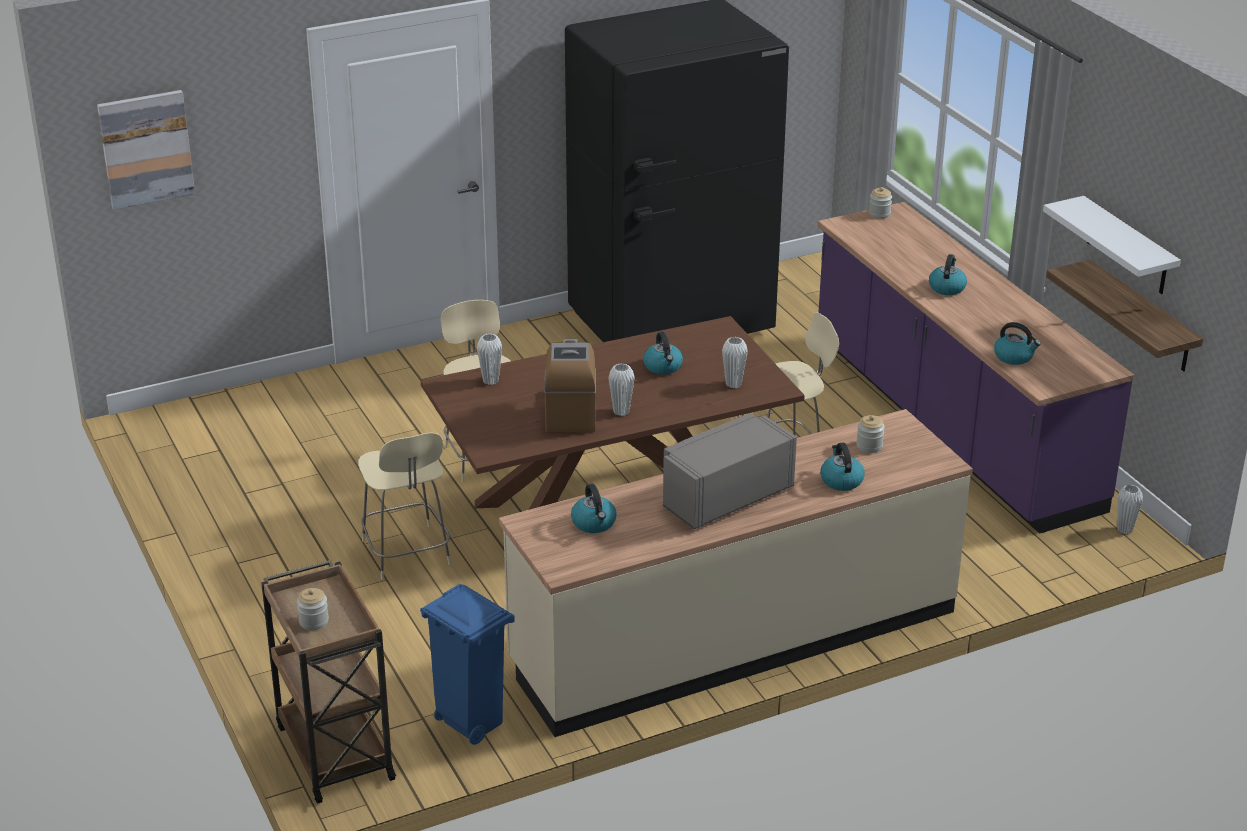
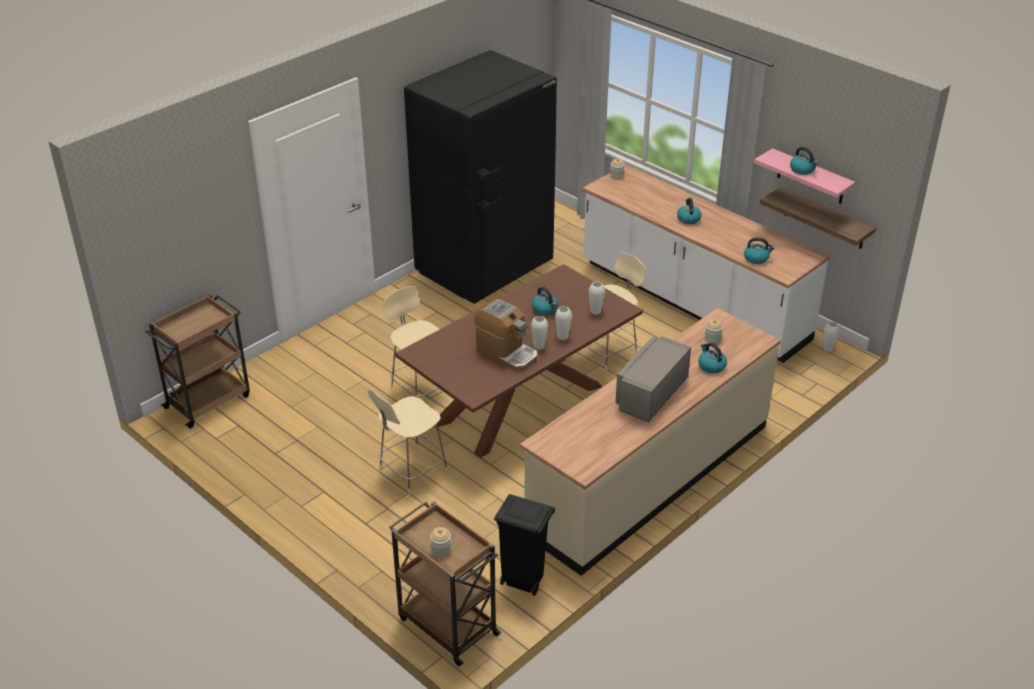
camera: 20 degrees left, 5 degrees up
picture [97,90,195,210] -> none
beige chair [358,432,451,580] -> beige chair turned 90 degrees clockwise [368,389,448,494]
blue trash can [420,584,515,745] -> black trash can [494,494,555,596]
white vase [477,334,502,385] -> white vase moved to [555,306,572,340]
coffee machine [544,339,596,432] -> coffee machine turned 150 degrees clockwise [474,299,537,372]
kettle [571,484,617,533] -> kettle moved to [790,147,818,175]
purple counter [818,202,1134,534] -> white counter [583,164,830,363]
white shelf [1043,196,1181,294] -> pink shelf [754,148,855,204]
none -> brown cart [145,295,250,429]

